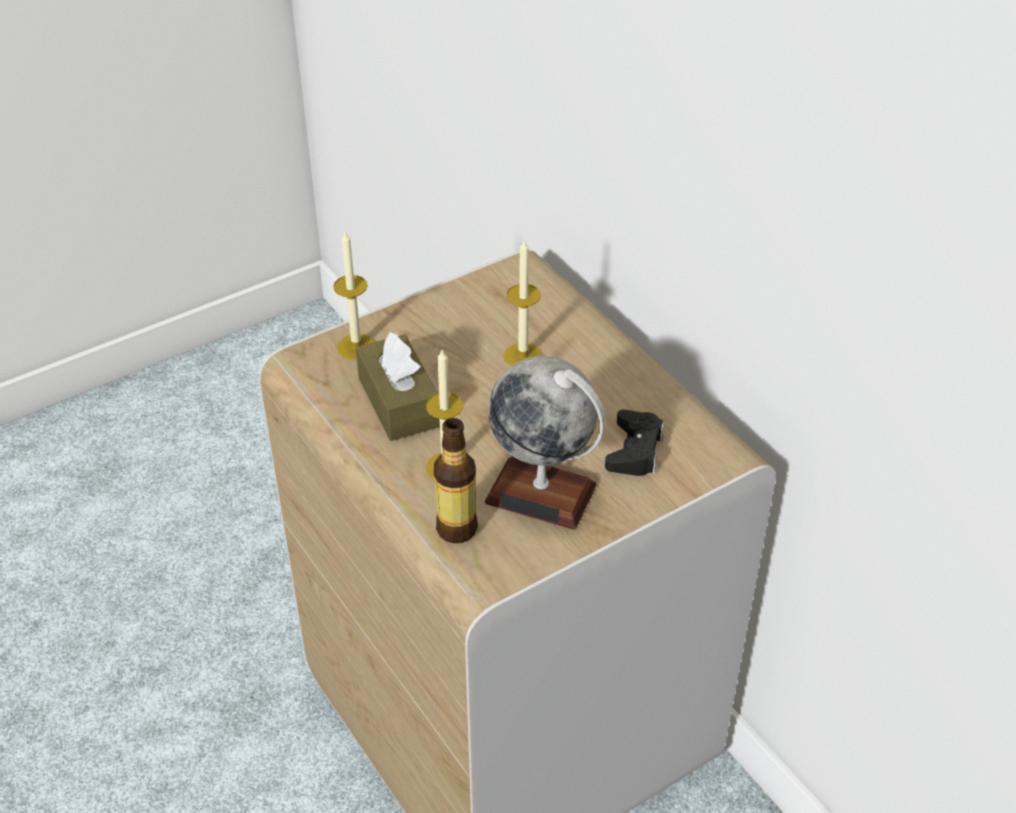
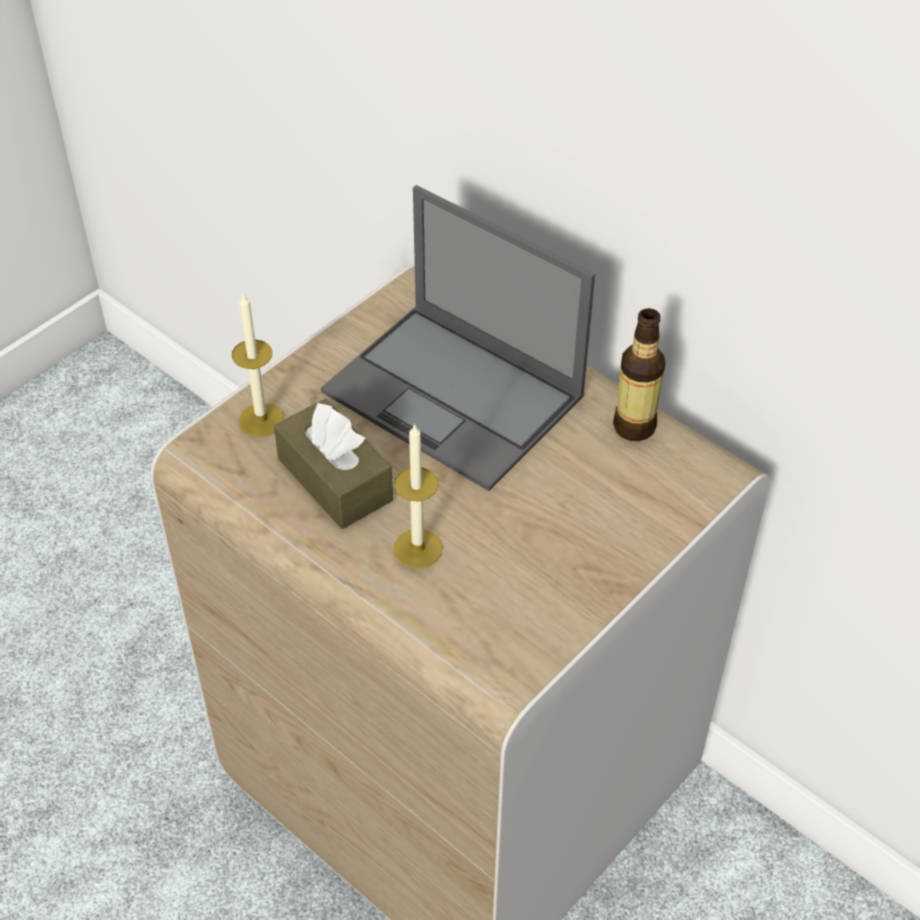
camera: 15 degrees left, 5 degrees up
bottle [434,418,478,543] -> bottle moved to [613,308,665,441]
globe [485,356,606,530] -> none
candle [504,239,542,366] -> laptop [321,185,595,491]
black game controller [605,409,664,476] -> none

